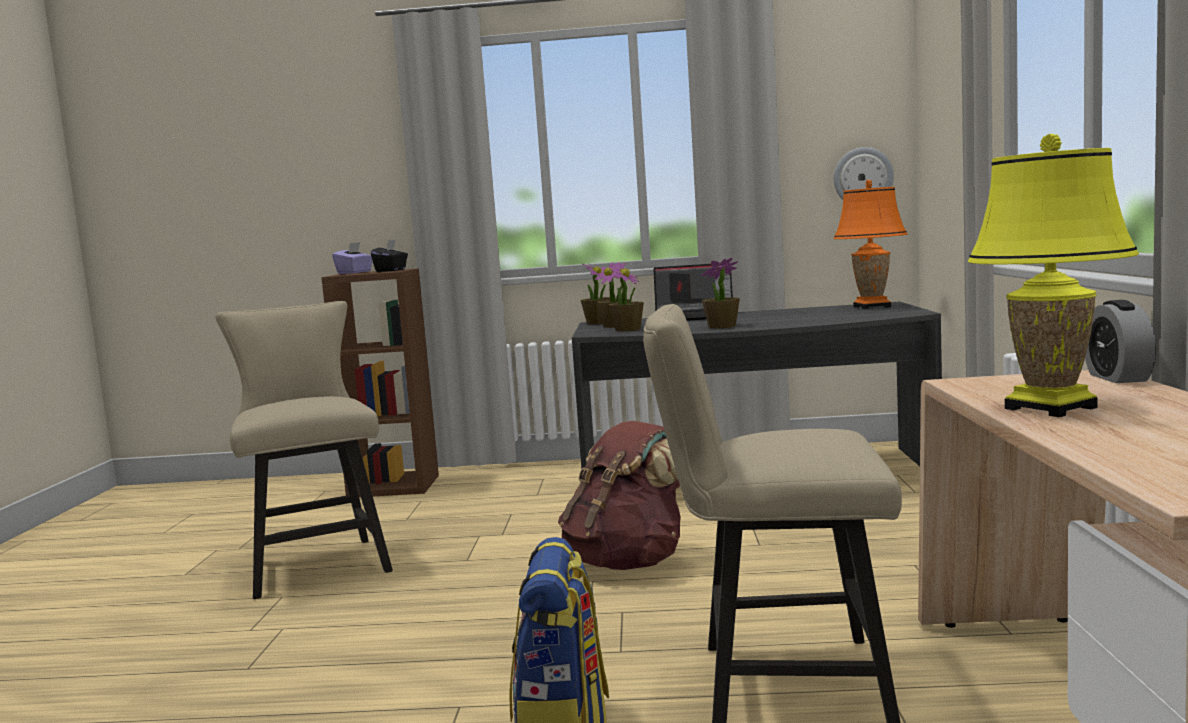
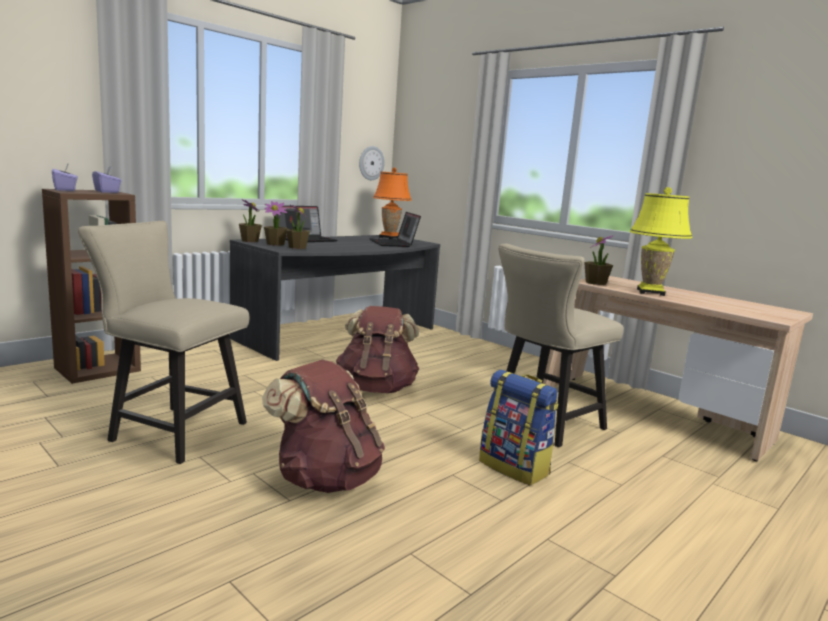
camera: 50 degrees left, 5 degrees up
black tissue box [371,240,408,272] -> purple tissue box [92,166,121,193]
potted plant [701,258,740,328] -> potted plant moved to [584,236,613,285]
alarm clock [1085,300,1156,383] -> none
none -> brown backpack [262,360,385,493]
none -> laptop [369,212,421,247]

